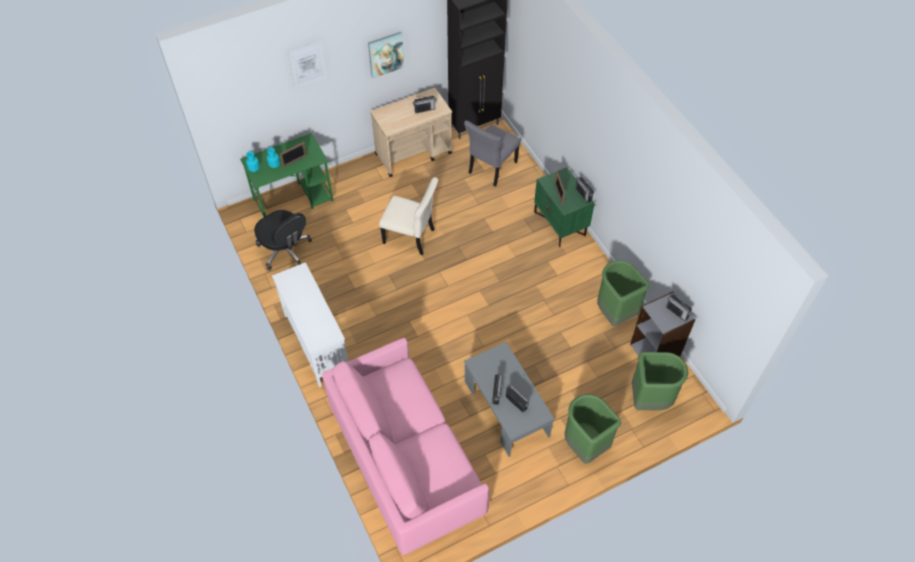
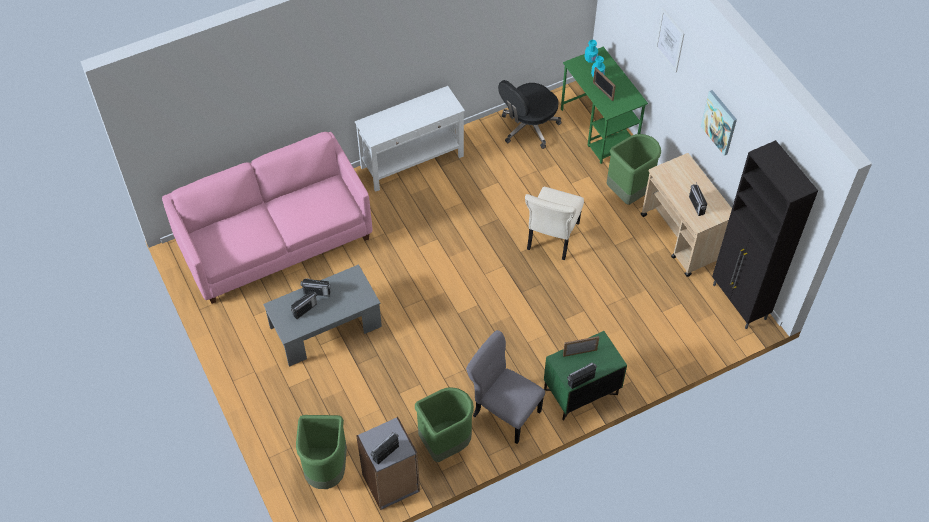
camera: 90 degrees right, 0 degrees up
grey chair [464,120,520,187] -> grey chair moved to [466,330,545,444]
green trash can [565,394,621,464] -> green trash can moved to [607,134,661,205]

